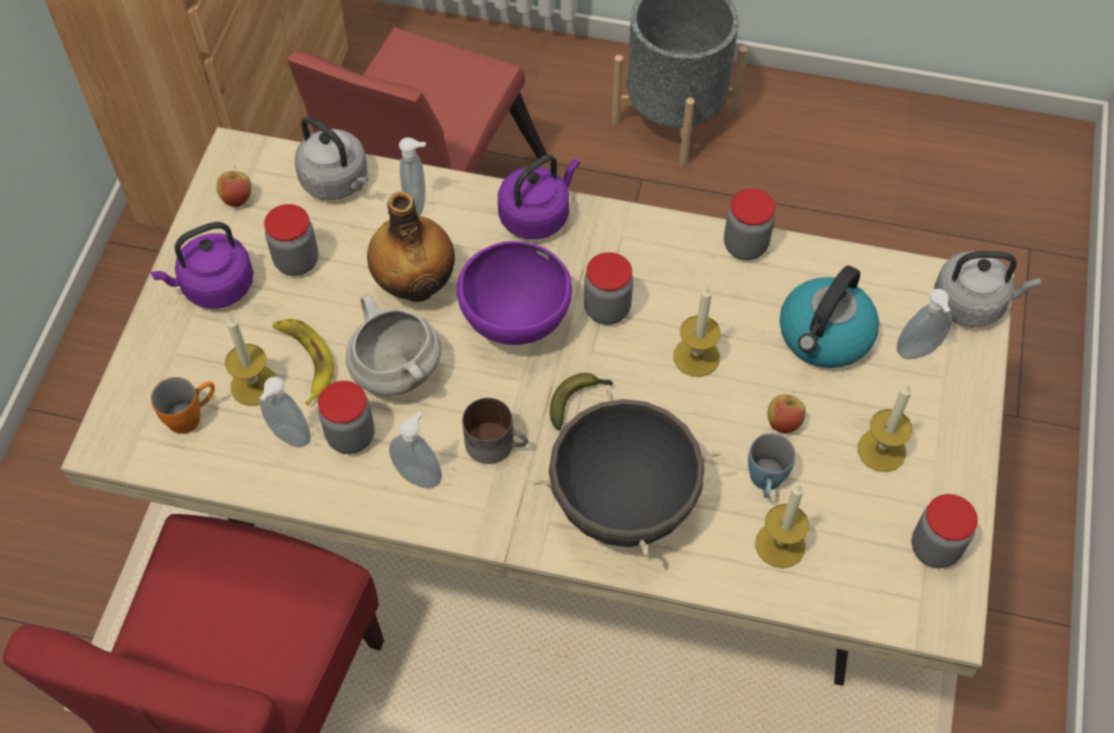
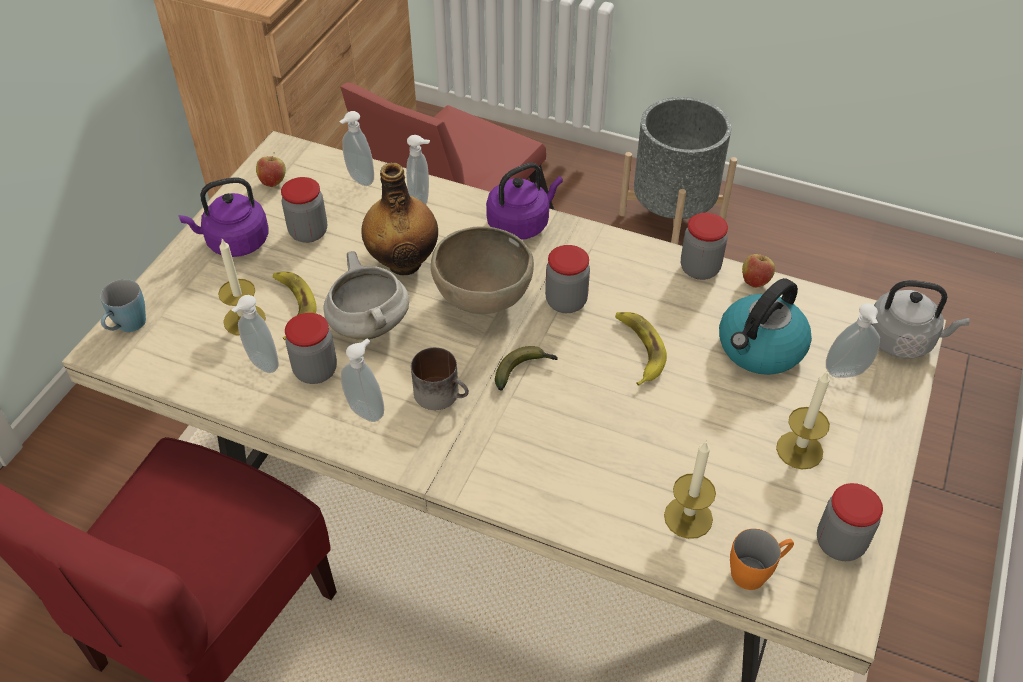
camera: 10 degrees right, 10 degrees down
orange mug [151,377,215,434] -> orange mug moved to [730,529,794,590]
grey kettle [295,117,369,200] -> soap dispenser [339,111,374,186]
purple bowl [457,241,572,345] -> brown bowl [431,226,534,314]
black cooking pot [531,385,721,556] -> none
candle [673,285,721,377] -> banana [615,312,667,386]
blue mug [748,433,796,498] -> blue mug moved to [100,279,146,332]
apple [767,391,806,433] -> apple moved to [742,252,775,288]

